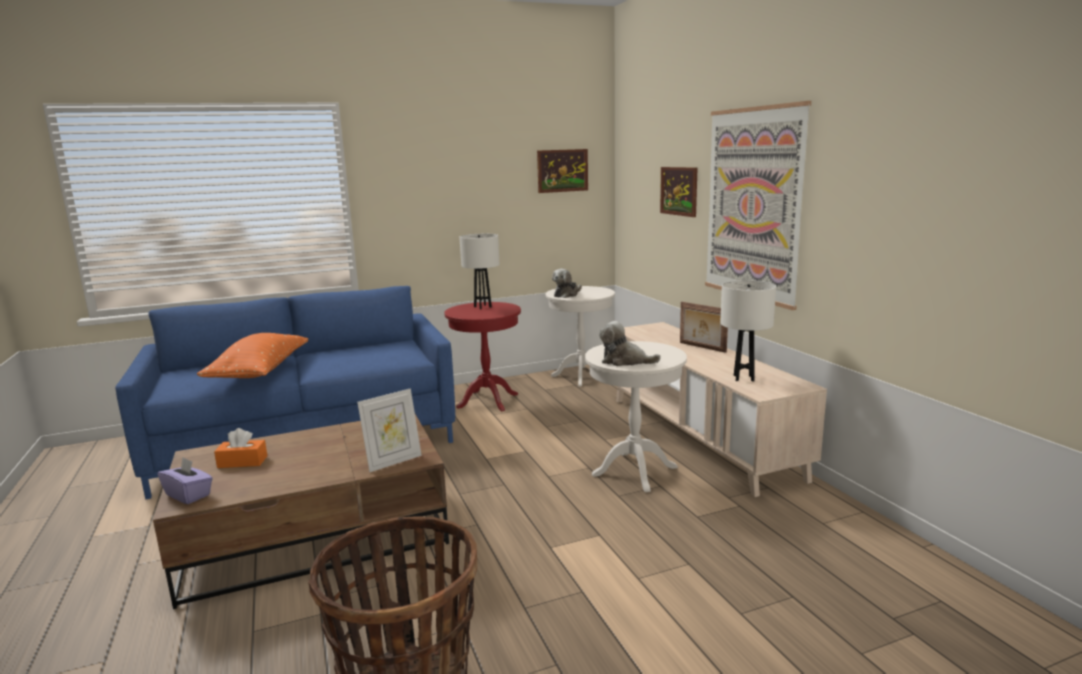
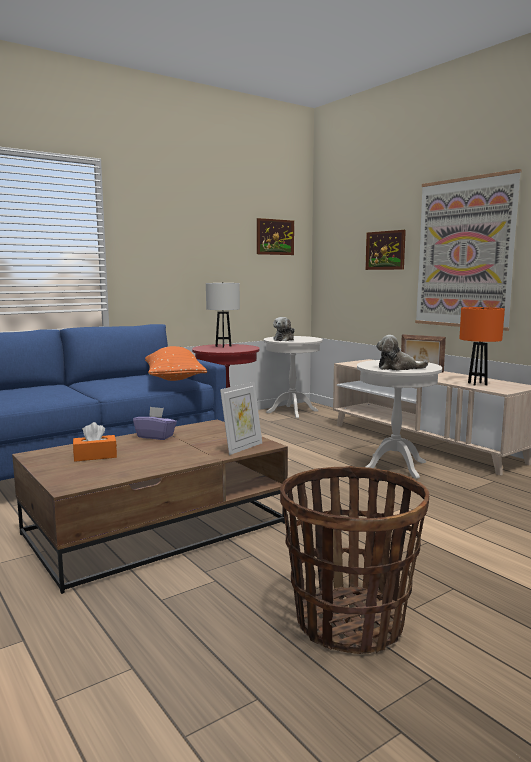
camera: 15 degrees left, 5 degrees down
purple tissue box [158,457,213,504] -> purple tissue box moved to [133,407,177,440]
orange pillow [197,333,308,378] -> orange pillow moved to [145,346,207,381]
white table lamp [720,280,776,382] -> orange table lamp [459,307,505,386]

